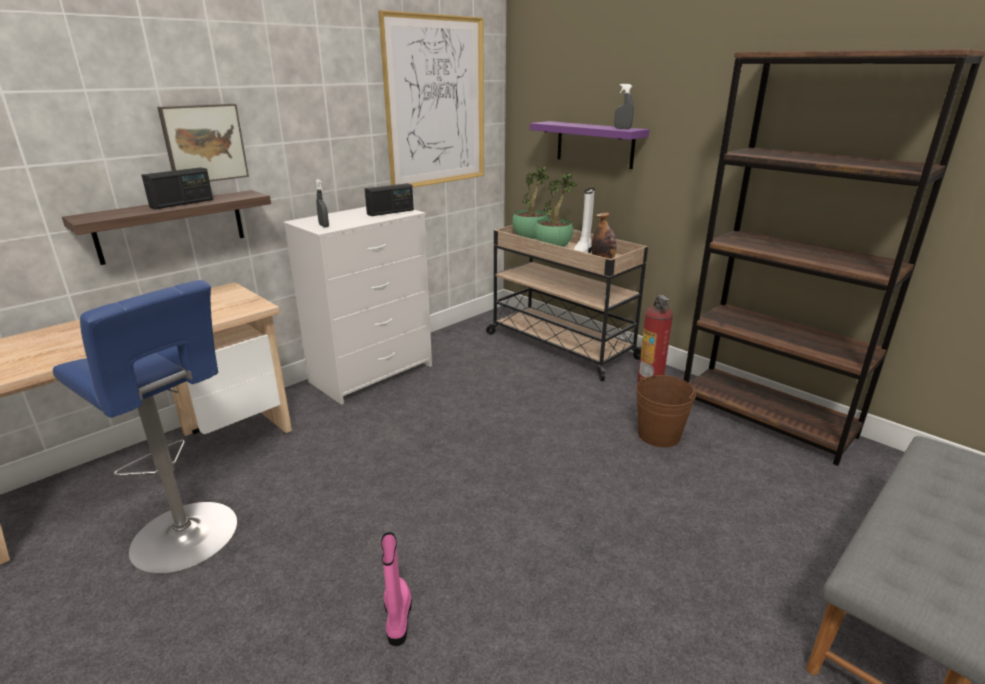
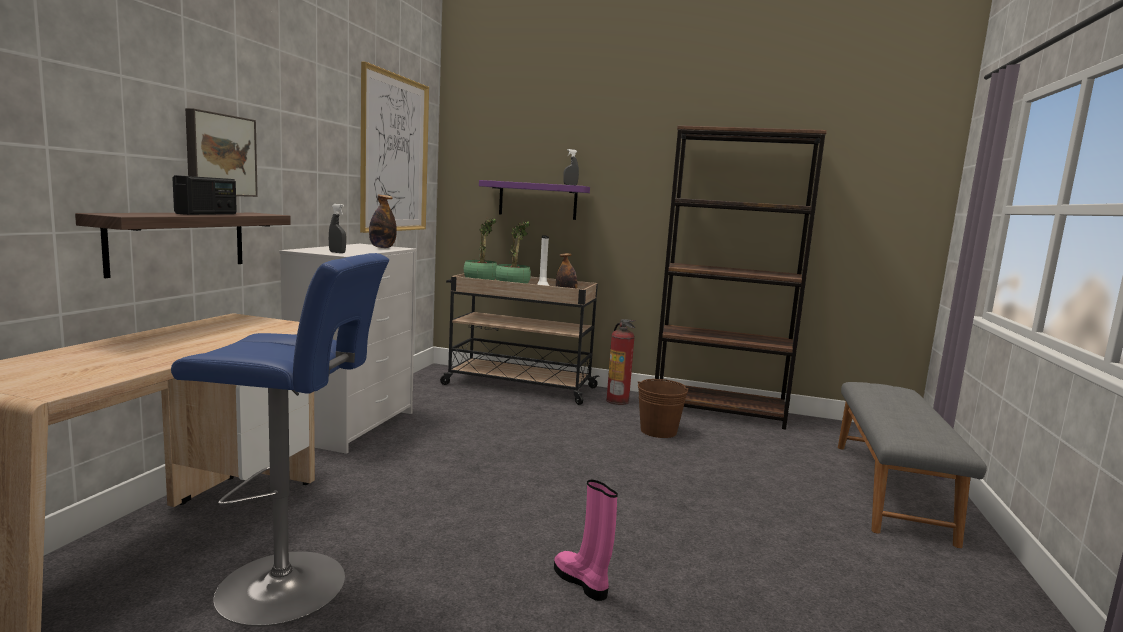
camera: 30 degrees left, 15 degrees down
radio [365,183,414,216] -> bottle [369,195,397,248]

